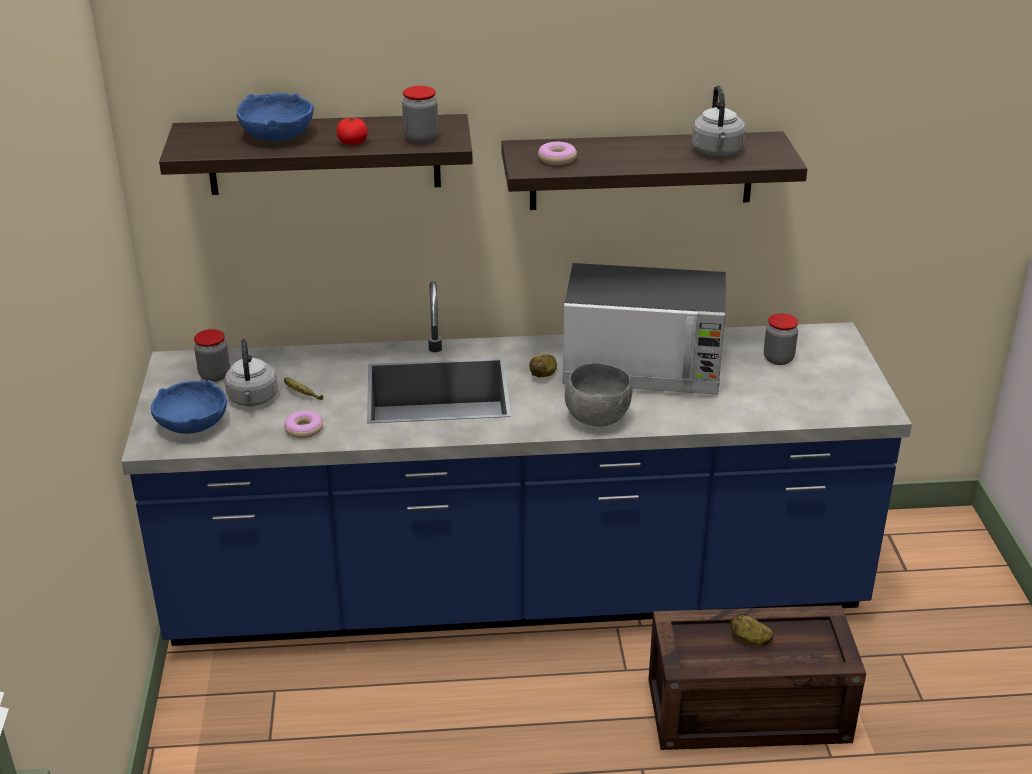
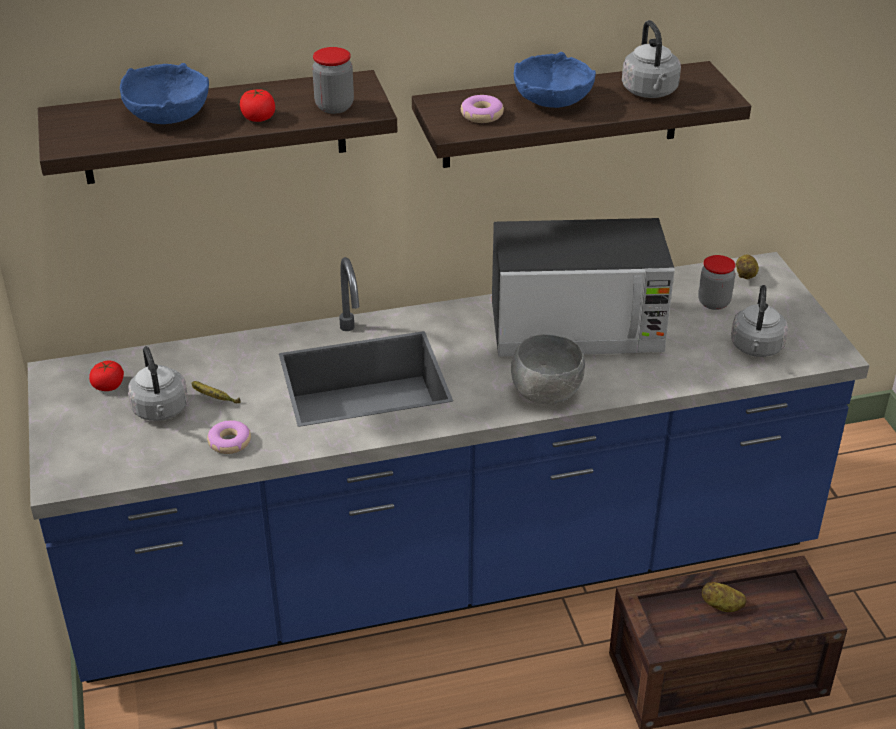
camera: 10 degrees left, 5 degrees up
blue bowl [151,380,227,434] -> blue bowl moved to [514,52,596,108]
jar [194,329,230,382] -> tomato [89,360,124,391]
potato [529,355,557,378] -> potato moved to [736,255,759,279]
none -> grey kettle [731,285,788,357]

